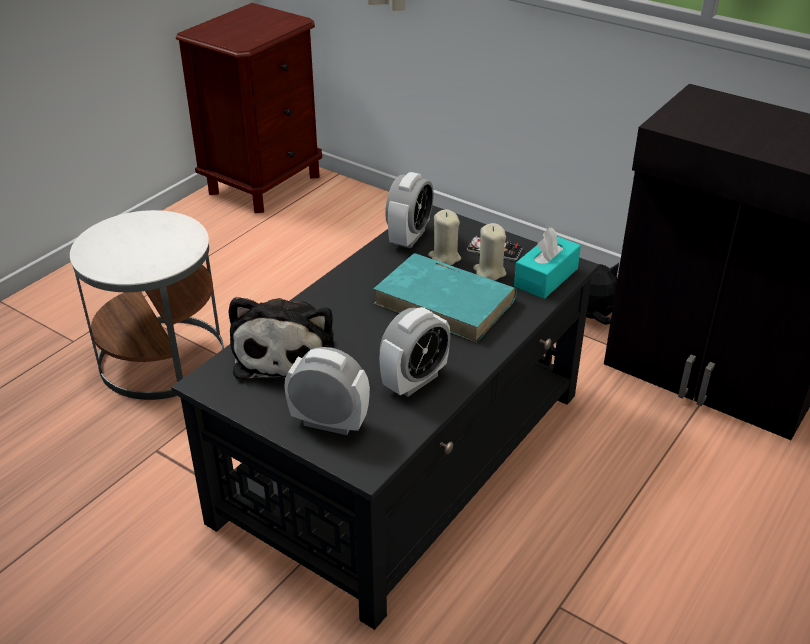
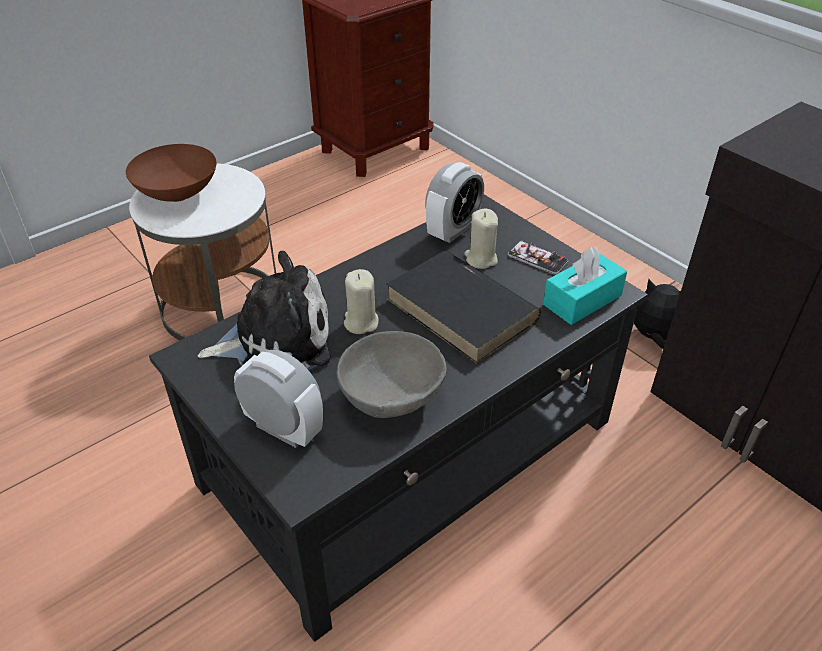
camera: 15 degrees right, 5 degrees up
plush toy [229,296,334,379] -> plush toy turned 120 degrees counterclockwise [197,251,331,370]
turquoise book [374,253,517,343] -> black book [387,251,541,364]
alarm clock [379,307,451,397] -> grey bowl [337,331,447,418]
beige candle [473,223,507,280] -> beige candle moved to [344,269,379,334]
none -> brown bowl [126,144,216,202]

